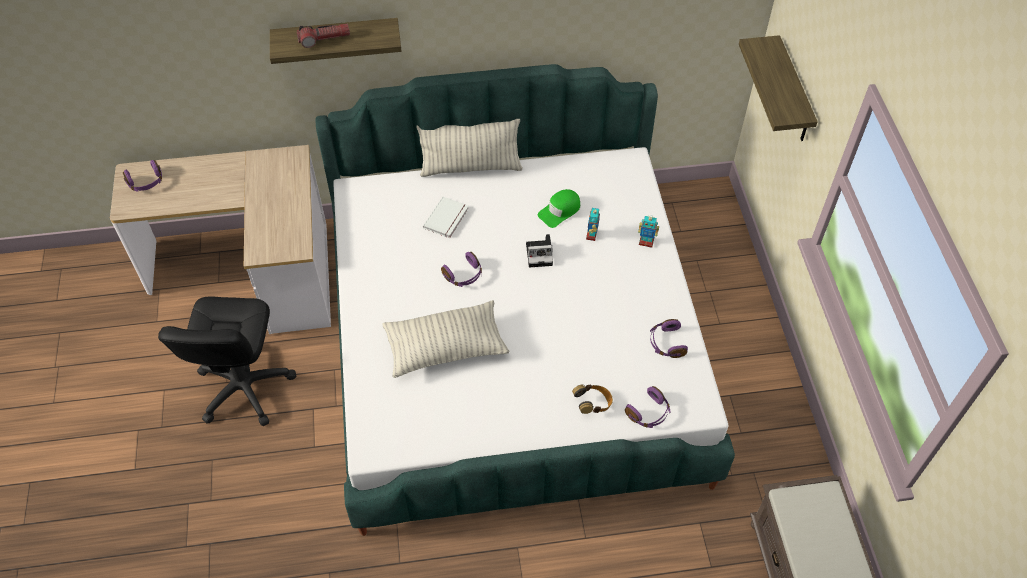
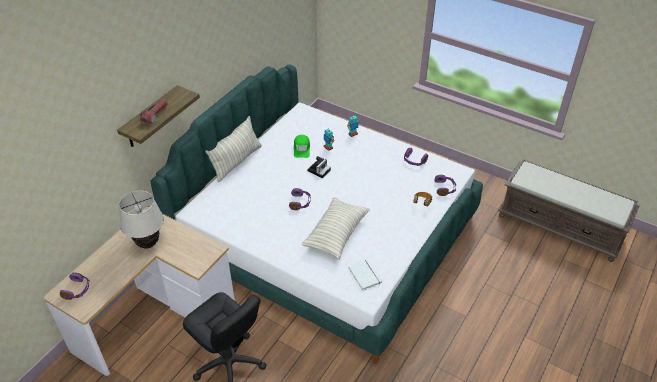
camera: 50 degrees left, 10 degrees down
white book [423,197,469,238] -> white book moved to [348,259,382,291]
shelf [739,35,818,141] -> none
none -> beige table lamp [119,190,164,248]

